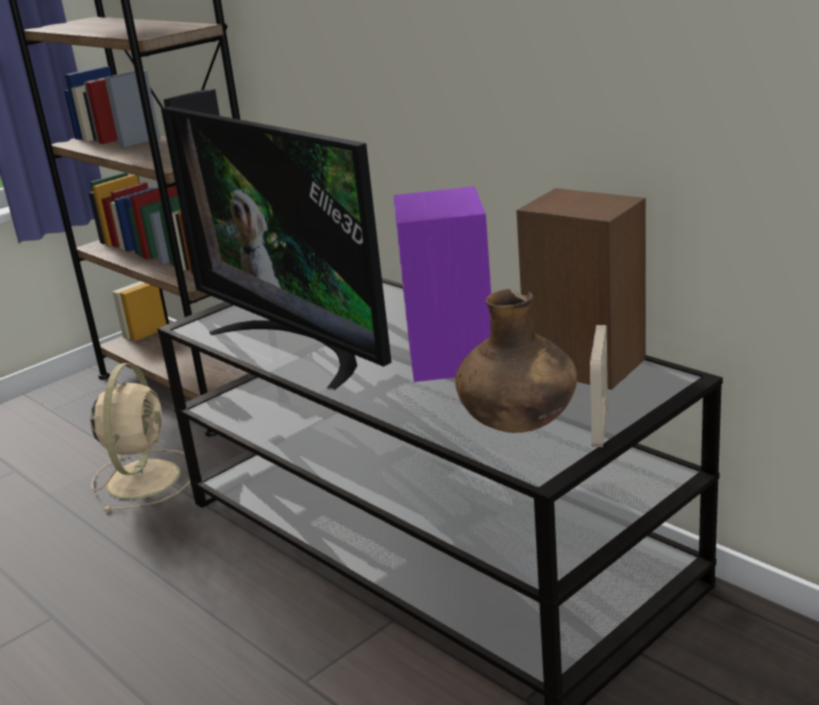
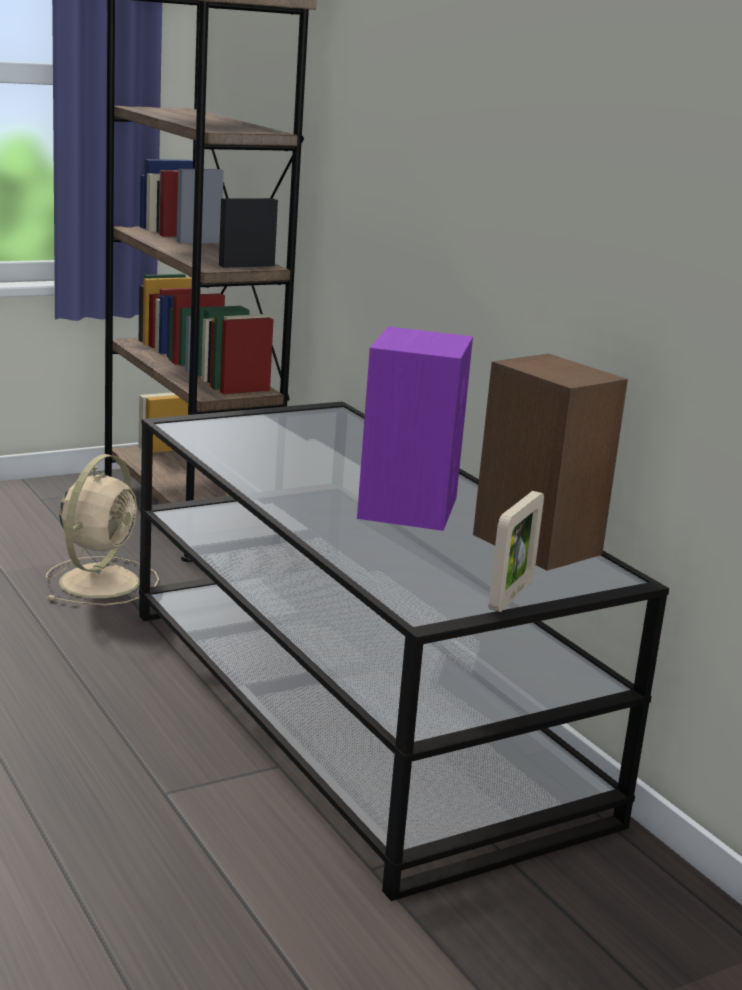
camera: 10 degrees right, 5 degrees down
television [161,106,392,390] -> none
brown vase [455,288,577,433] -> none

